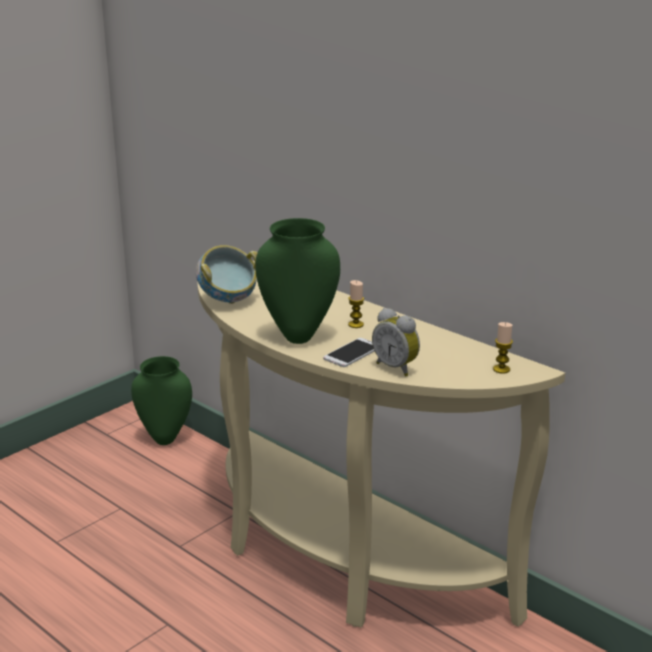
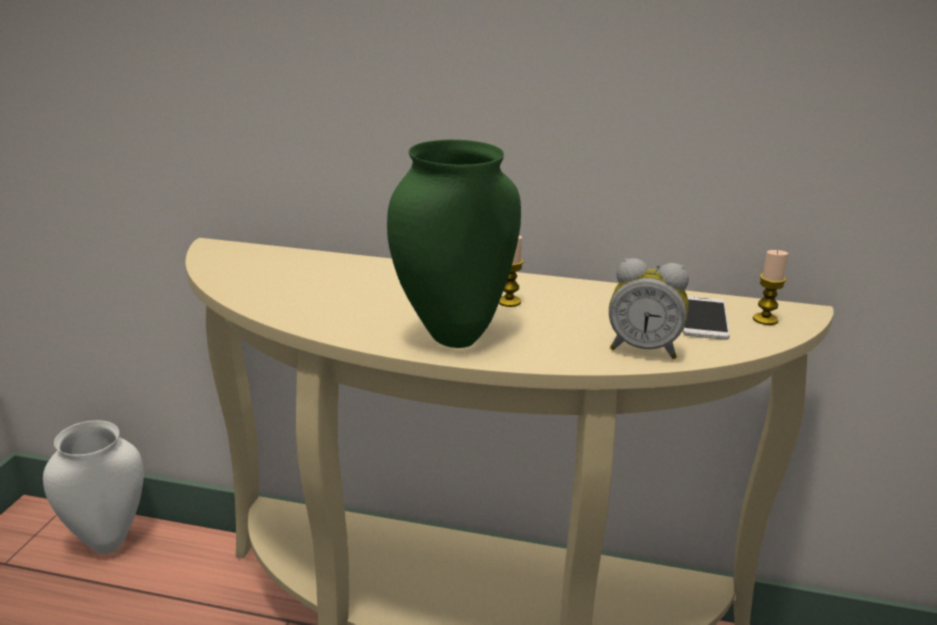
camera: 30 degrees left, 0 degrees up
green vase [131,356,192,445] -> white vase [43,420,144,554]
bowl [196,245,258,304] -> none
phone [323,338,374,367] -> phone moved to [683,296,730,340]

